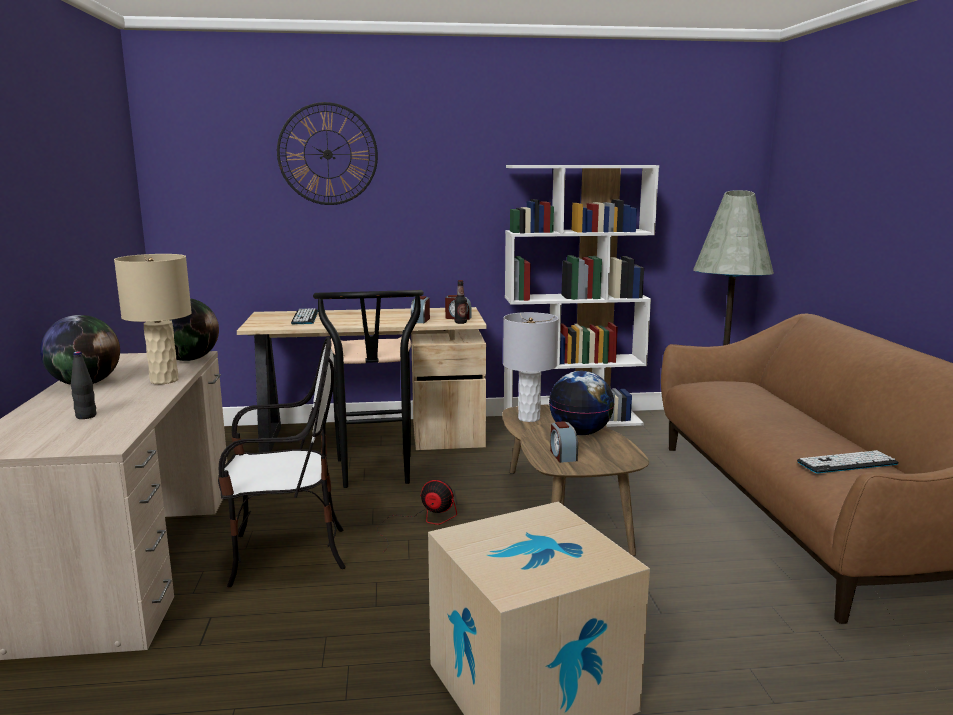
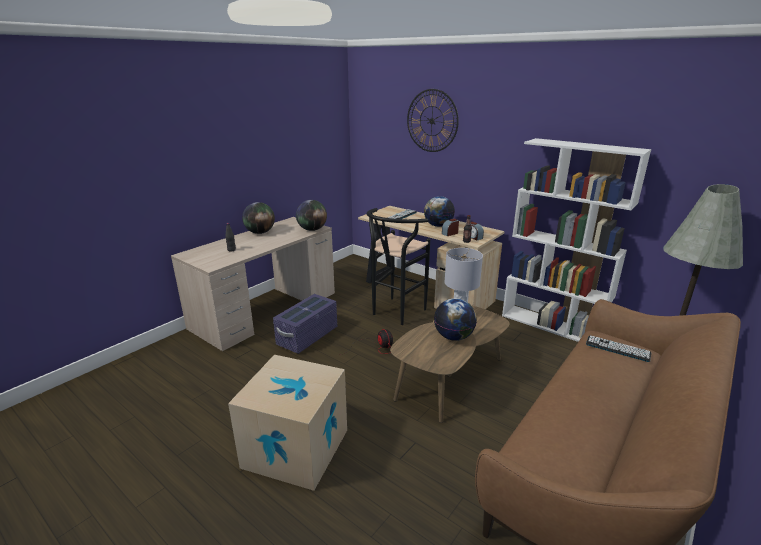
camera: 45 degrees right, 10 degrees up
beige table lamp [114,254,192,384] -> none
chair [218,337,346,587] -> purple storage box [273,294,337,354]
alarm clock [550,421,578,463] -> none
keyboard [797,450,898,473] -> keyboard moved to [586,335,651,362]
none -> globe [424,196,455,227]

